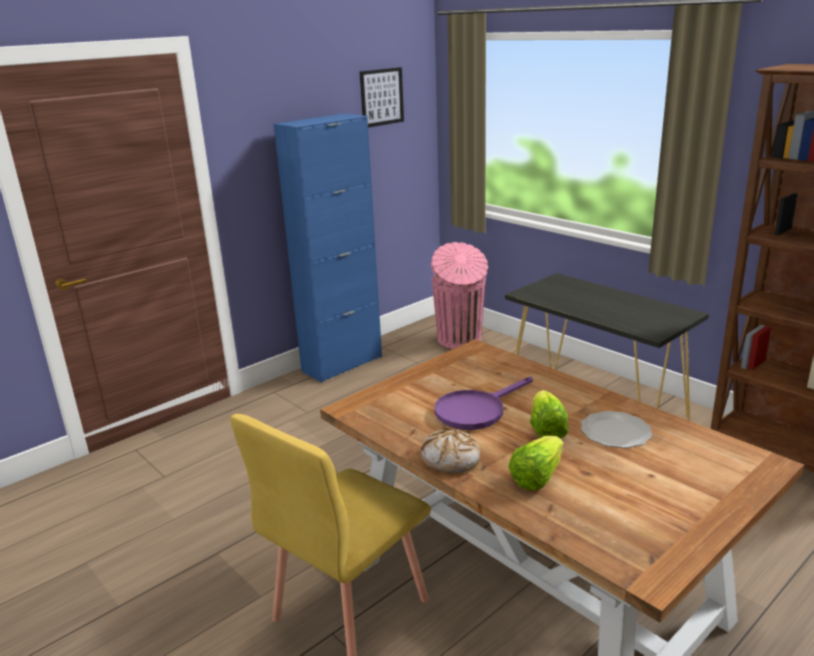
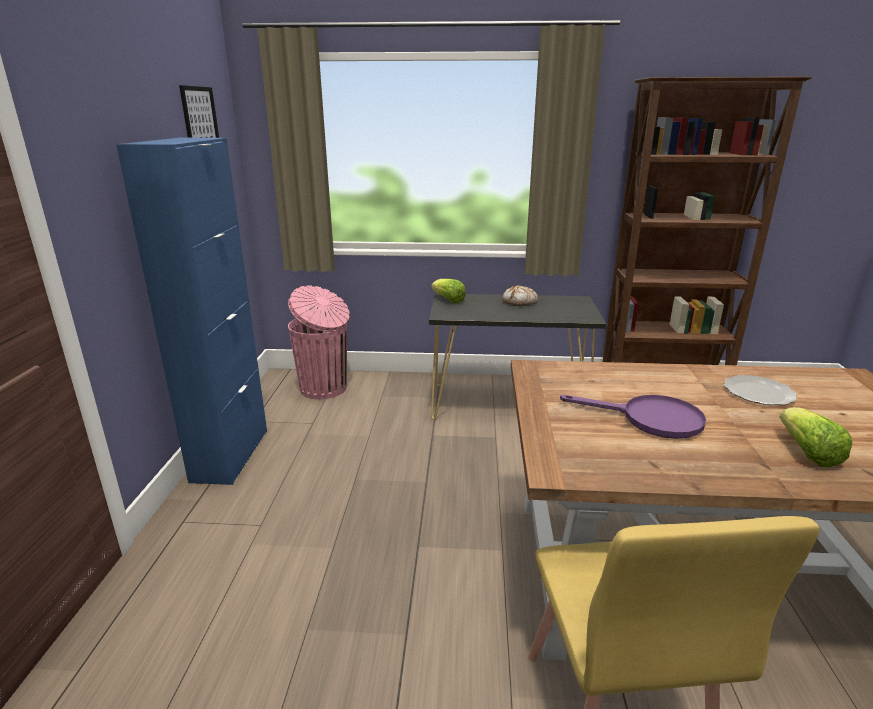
camera: 45 degrees left, 0 degrees up
bread [421,428,480,473] -> bread moved to [503,285,538,306]
purple frying pan [435,377,533,430] -> purple frying pan turned 75 degrees counterclockwise [560,395,706,439]
lettuce [530,390,568,438] -> lettuce moved to [431,279,466,303]

